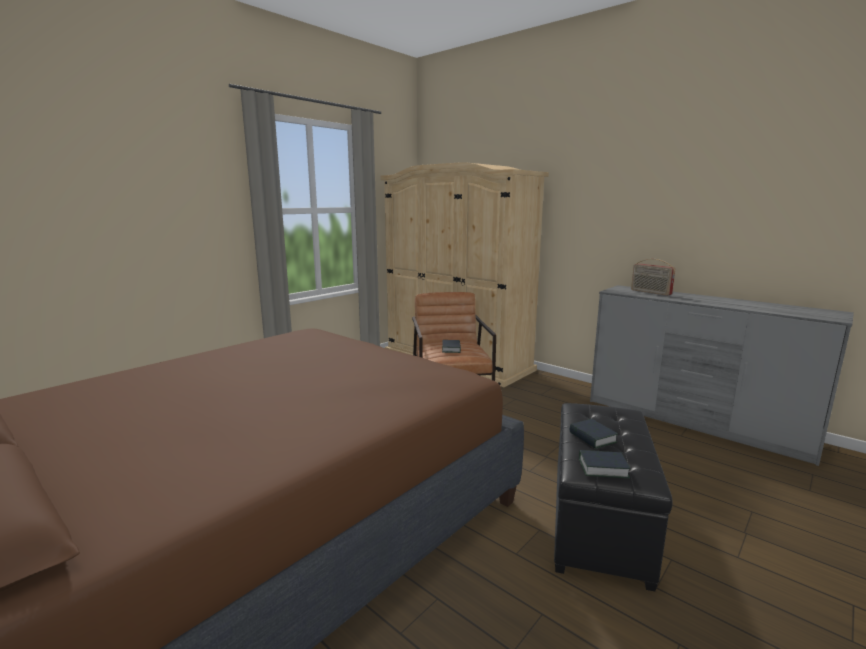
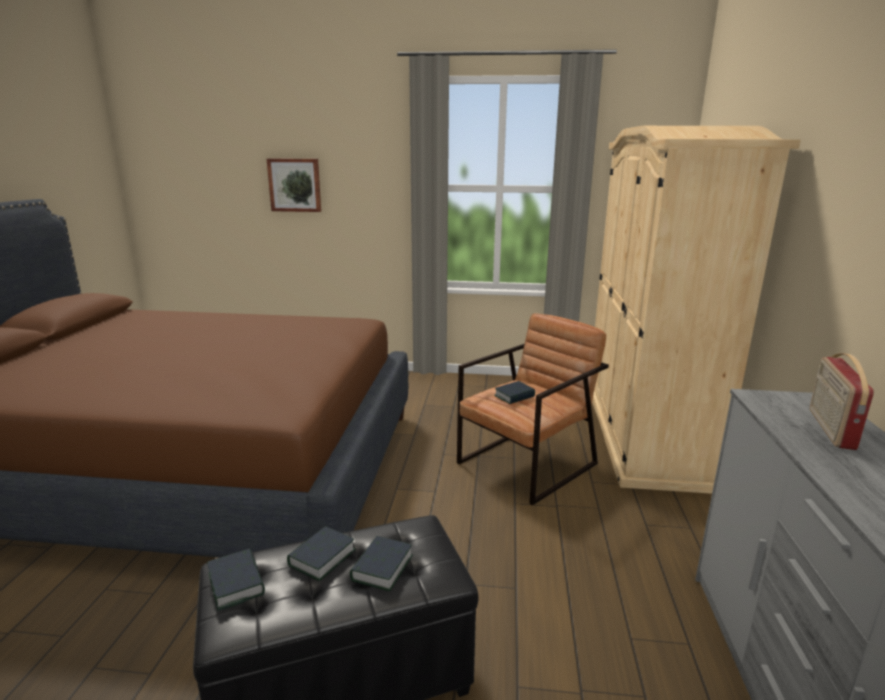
camera: 55 degrees right, 5 degrees up
none -> picture [267,158,321,212]
none -> book [350,536,413,591]

